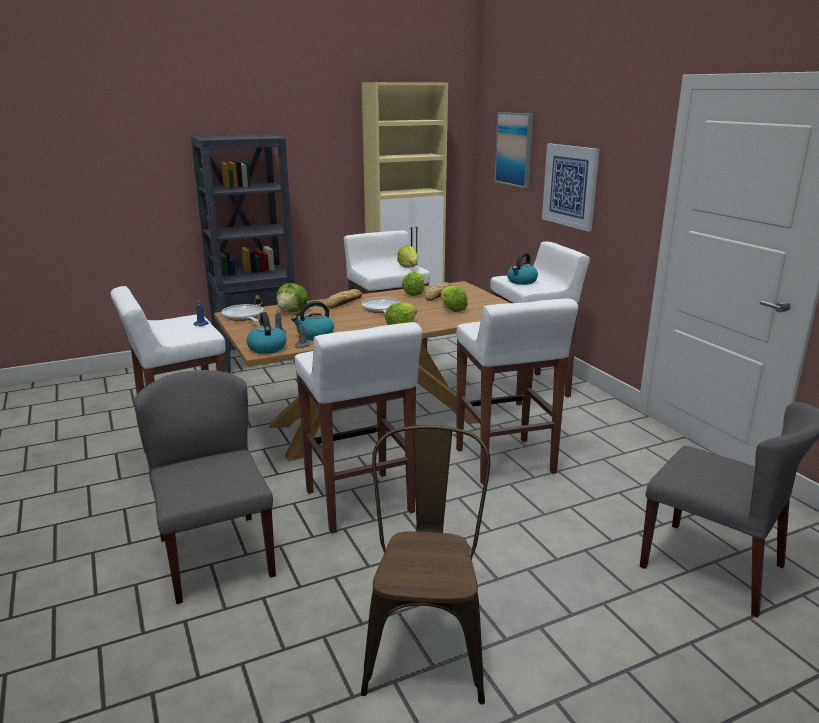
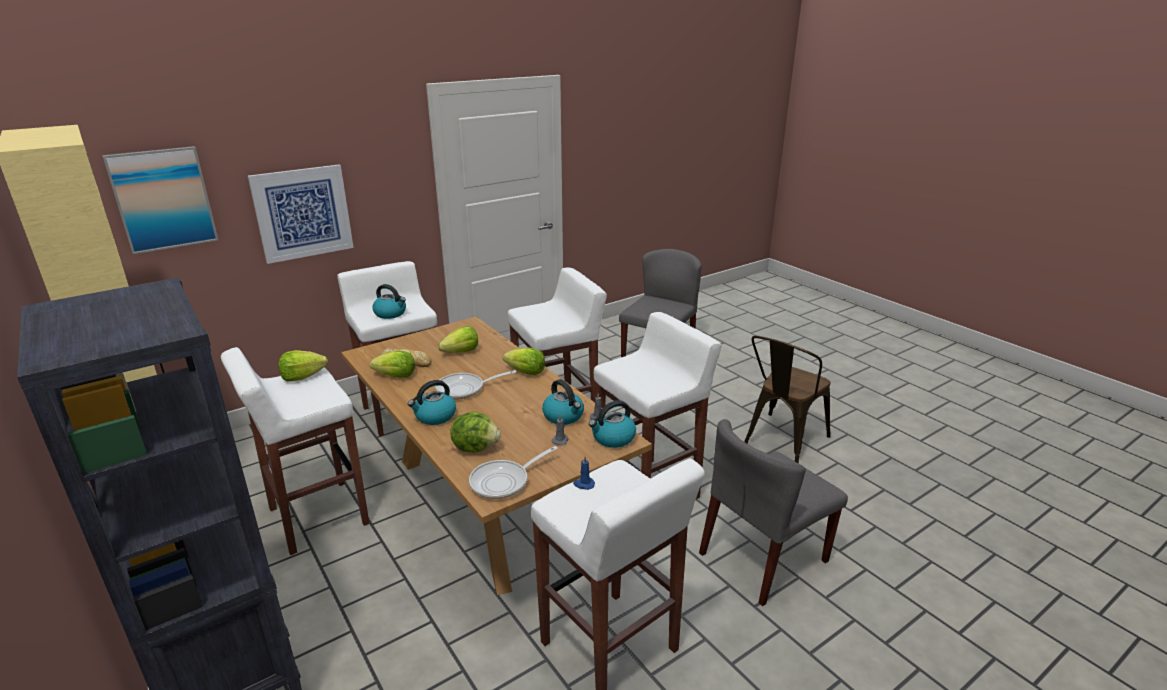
camera: 100 degrees left, 5 degrees up
bread [327,289,362,308] -> kettle [408,380,456,425]
brown chair [361,425,490,705] -> brown chair turned 45 degrees counterclockwise [744,336,831,463]

